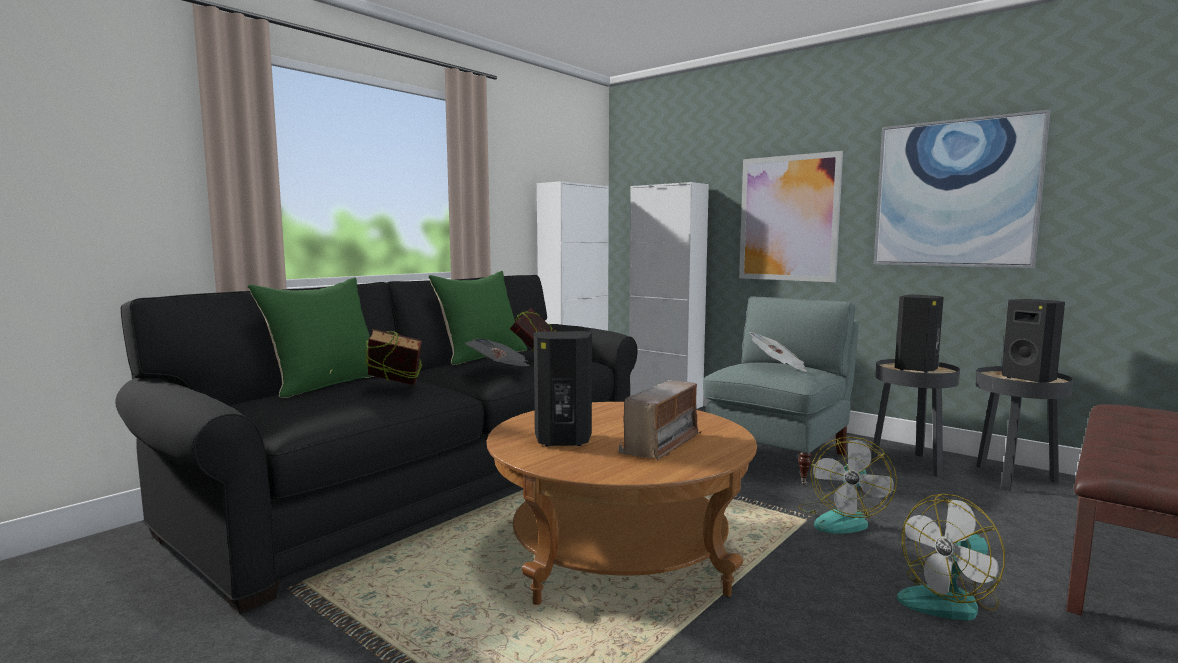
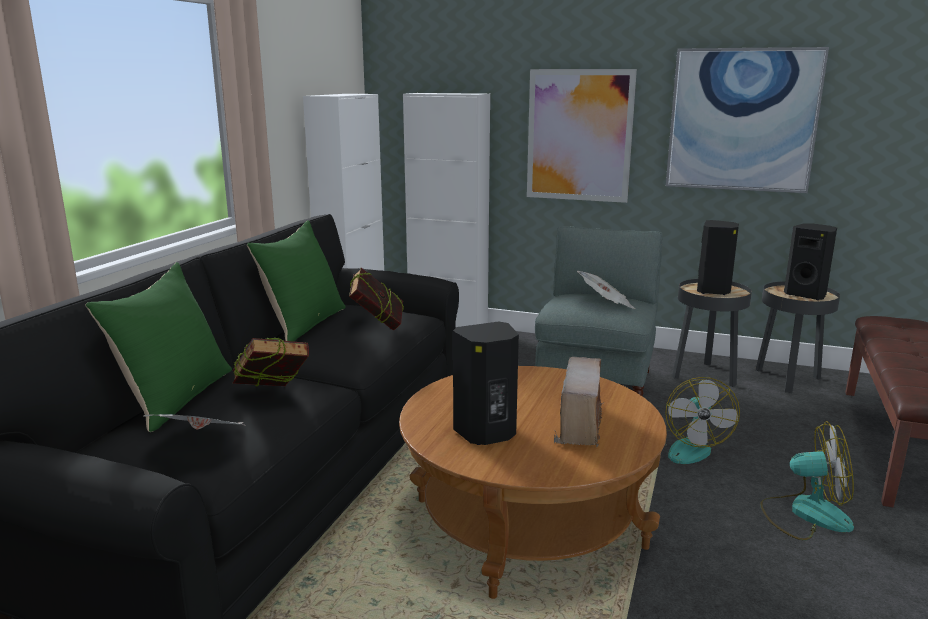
camera: 20 degrees left, 10 degrees up
newspaper [465,339,530,366] -> newspaper moved to [143,414,244,429]
fan [897,494,1005,620] -> fan turned 120 degrees counterclockwise [760,421,854,540]

